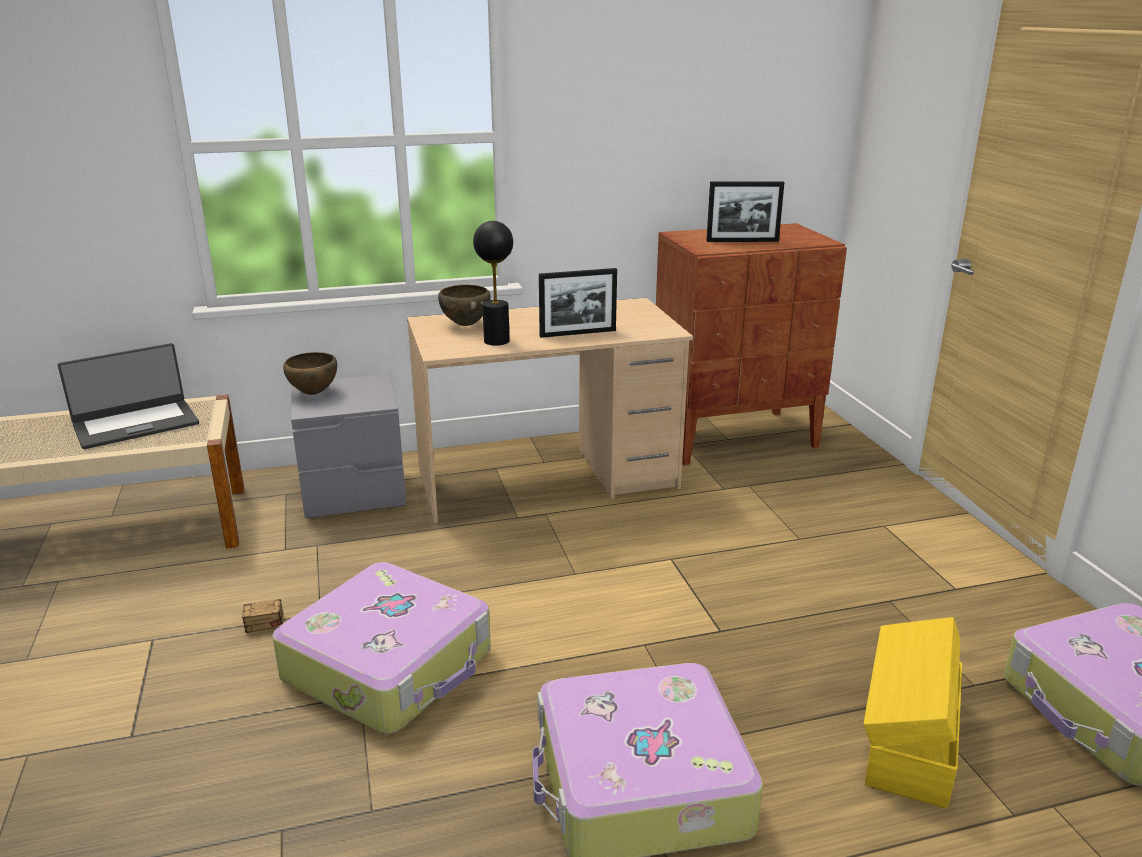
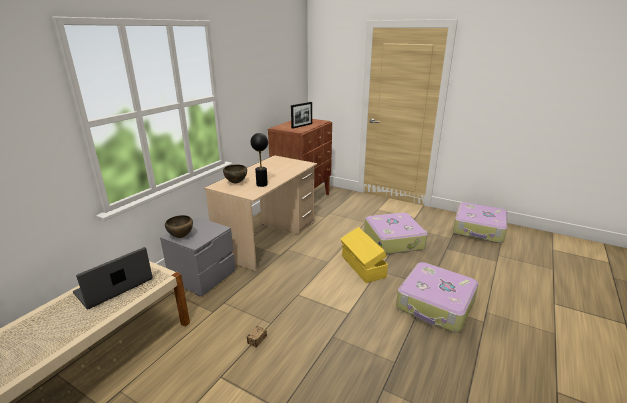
camera: 45 degrees left, 0 degrees up
laptop [58,343,199,449] -> laptop turned 150 degrees counterclockwise [73,247,153,310]
suitcase [272,562,491,734] -> suitcase moved to [364,213,428,255]
picture frame [539,268,617,338] -> none
yellow storage box [864,617,962,809] -> yellow storage box moved to [340,227,388,283]

